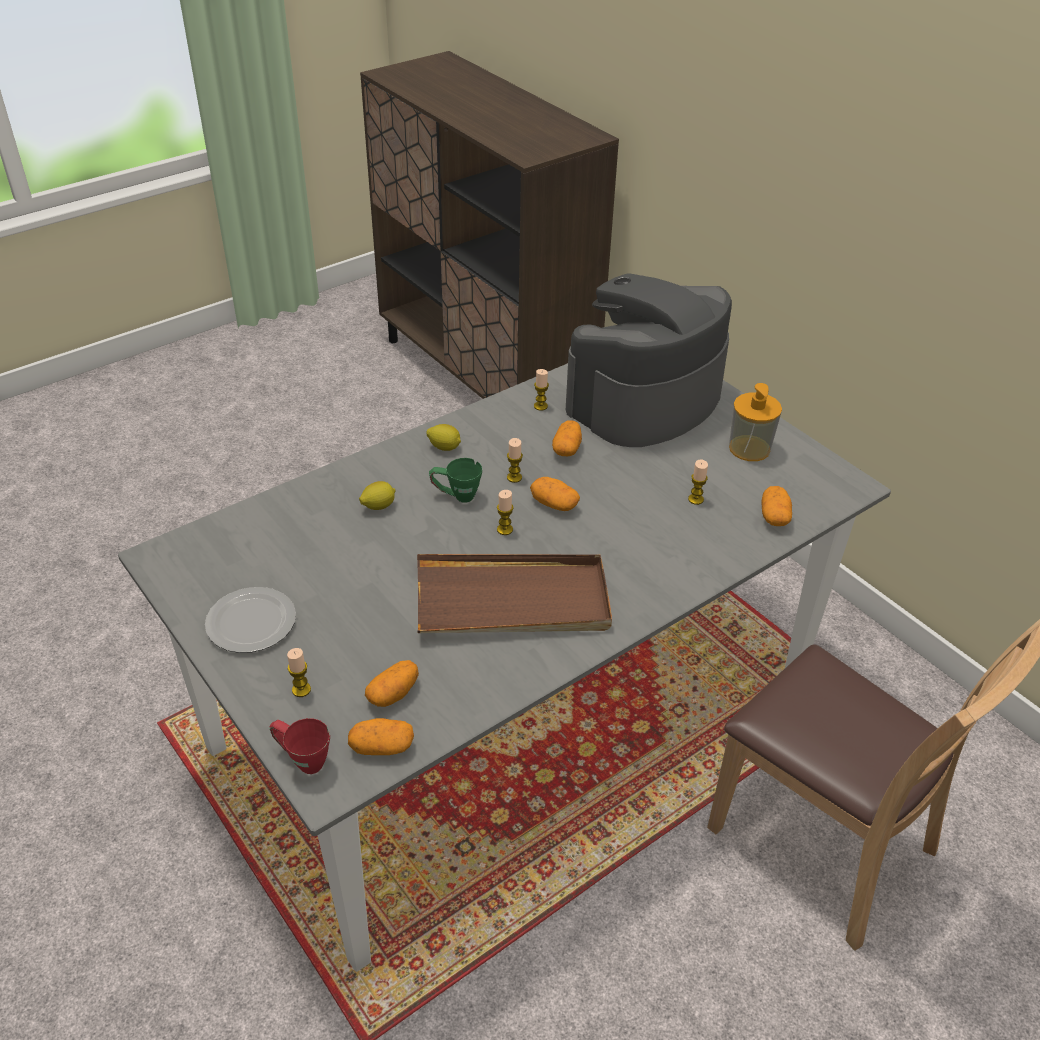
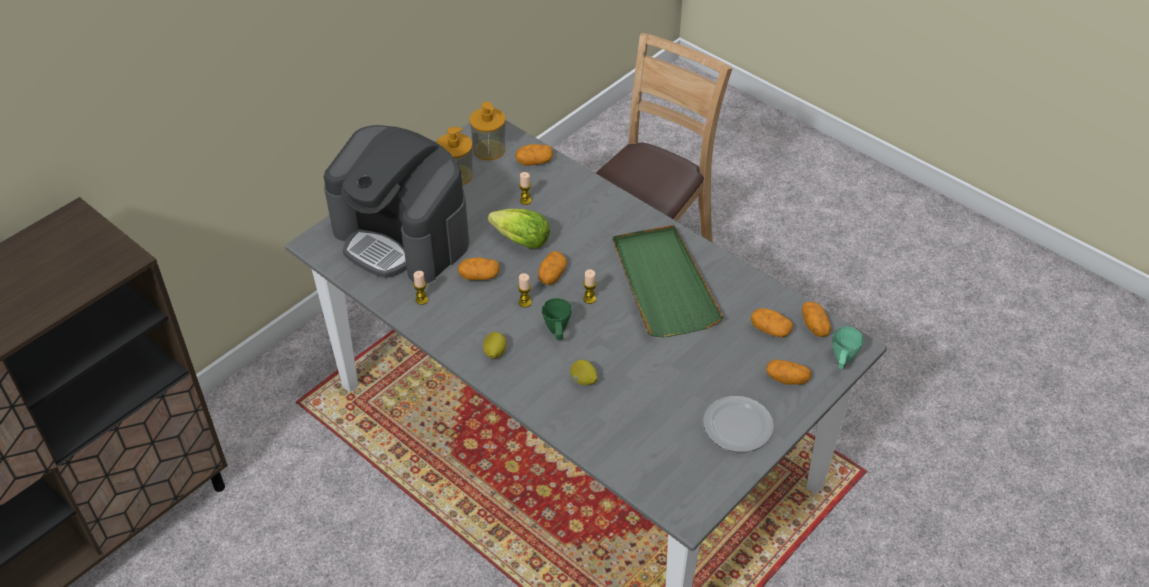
camera: 100 degrees left, 5 degrees up
red mug [270,718,330,774] -> green mug [833,327,864,369]
candle [287,648,311,697] -> potato [766,359,811,385]
brown tray [417,554,612,633] -> green tray [613,225,724,337]
none -> soap dispenser [469,102,506,160]
none -> lettuce [488,209,550,248]

